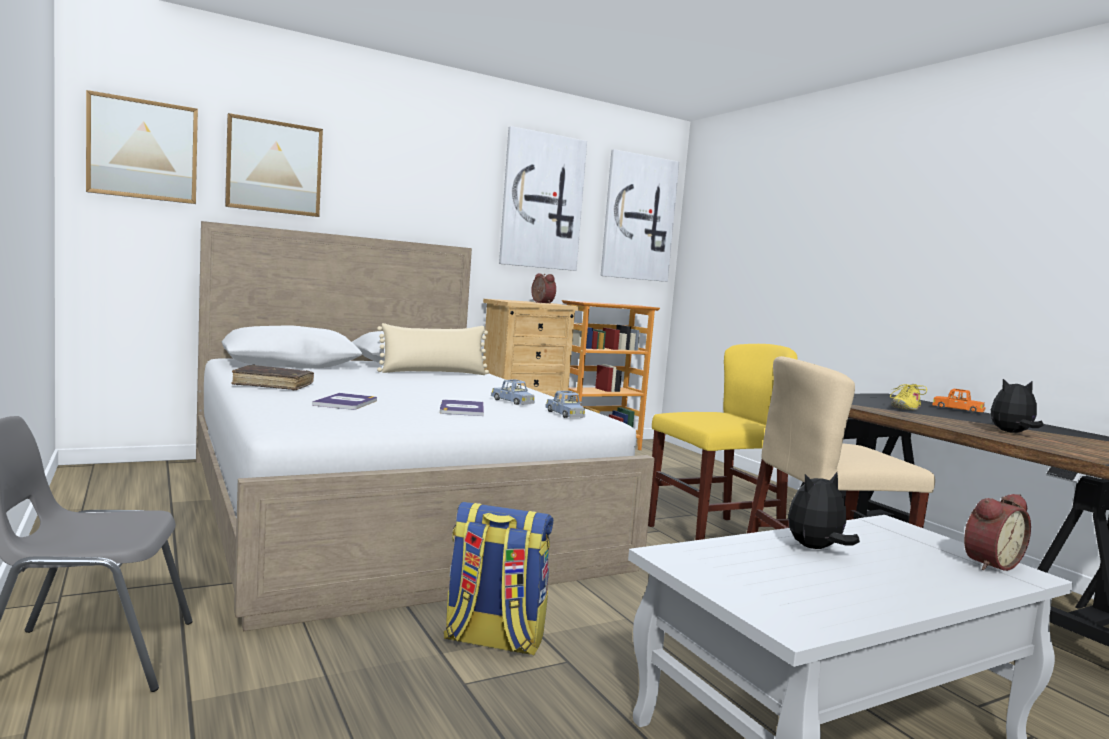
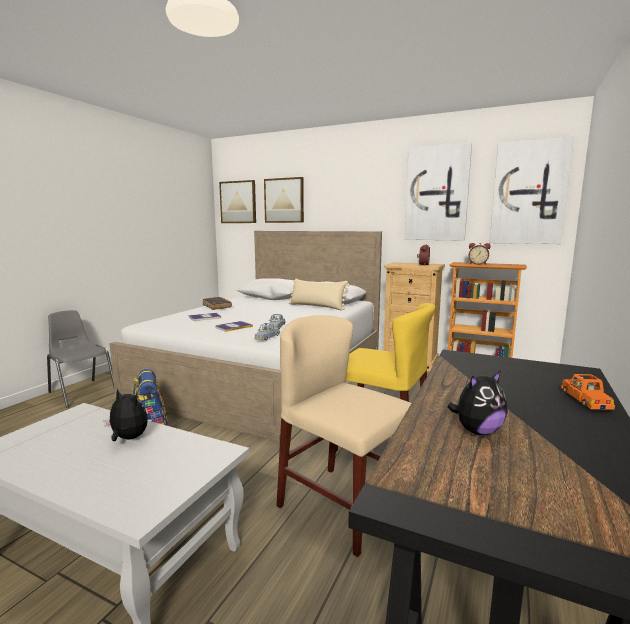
camera: 55 degrees right, 5 degrees up
yellow shoe [890,384,927,410] -> none
alarm clock [964,494,1031,571] -> alarm clock moved to [469,243,491,265]
plush toy [991,379,1044,433] -> plush toy turned 105 degrees clockwise [447,370,508,435]

